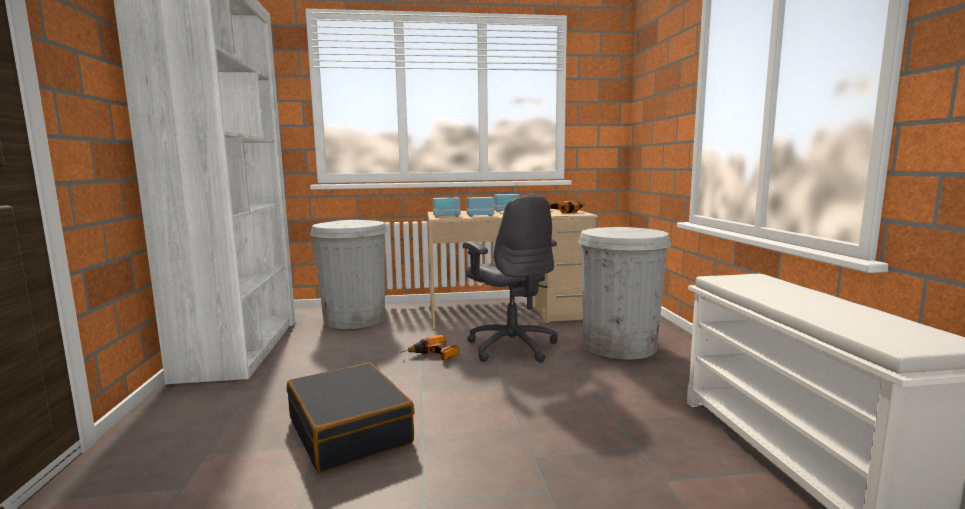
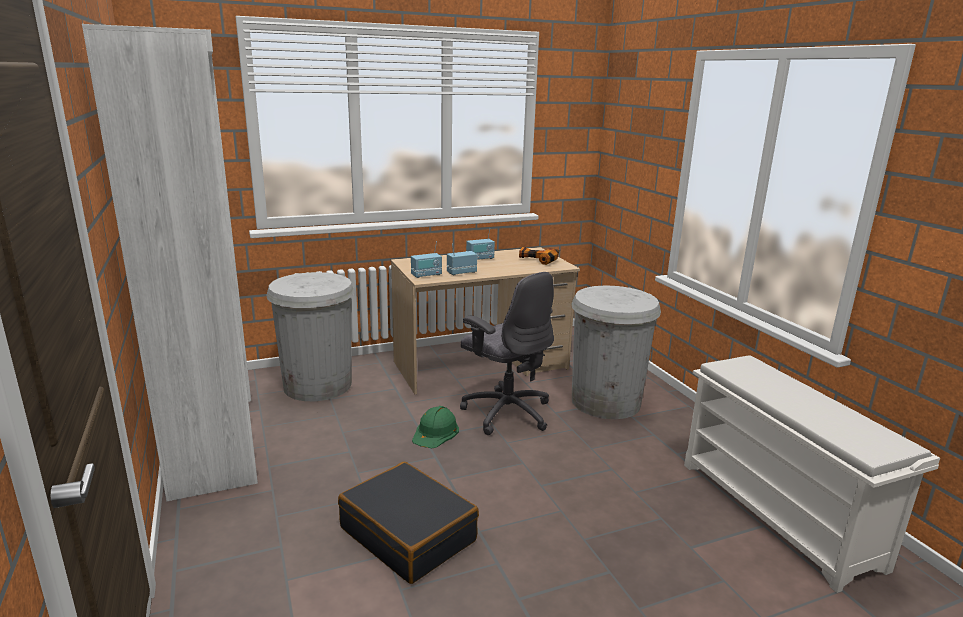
camera: 15 degrees left, 10 degrees up
power drill [400,335,459,360] -> green hard hat [412,406,459,448]

